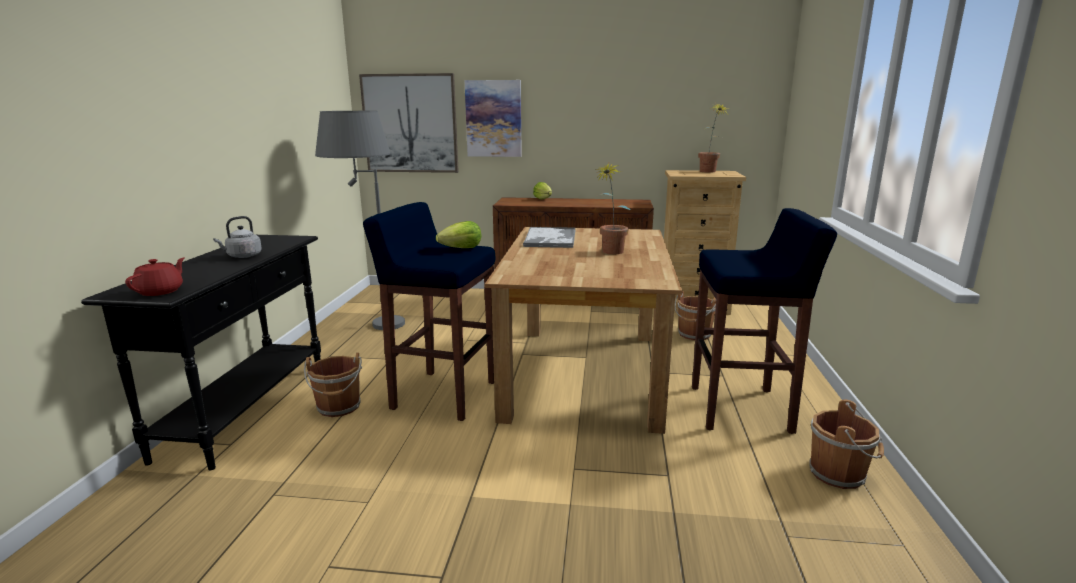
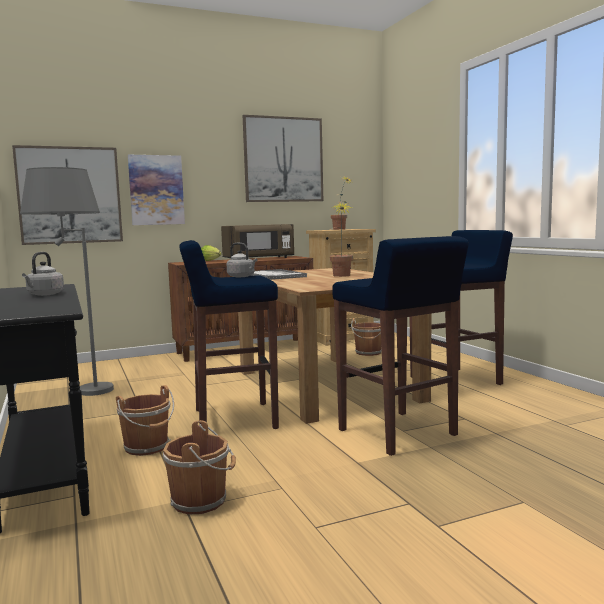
camera: 30 degrees left, 10 degrees down
red teapot [125,257,185,296] -> none
lettuce [436,221,481,248] -> grey kettle [227,243,257,277]
brown bucket [809,400,884,489] -> brown bucket moved to [163,420,236,515]
none -> brown microwave [221,224,294,258]
none -> picture [242,115,323,202]
none -> blue stool [332,236,469,456]

